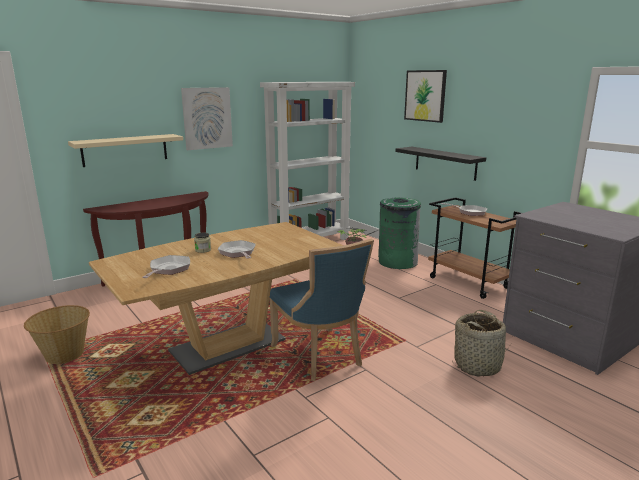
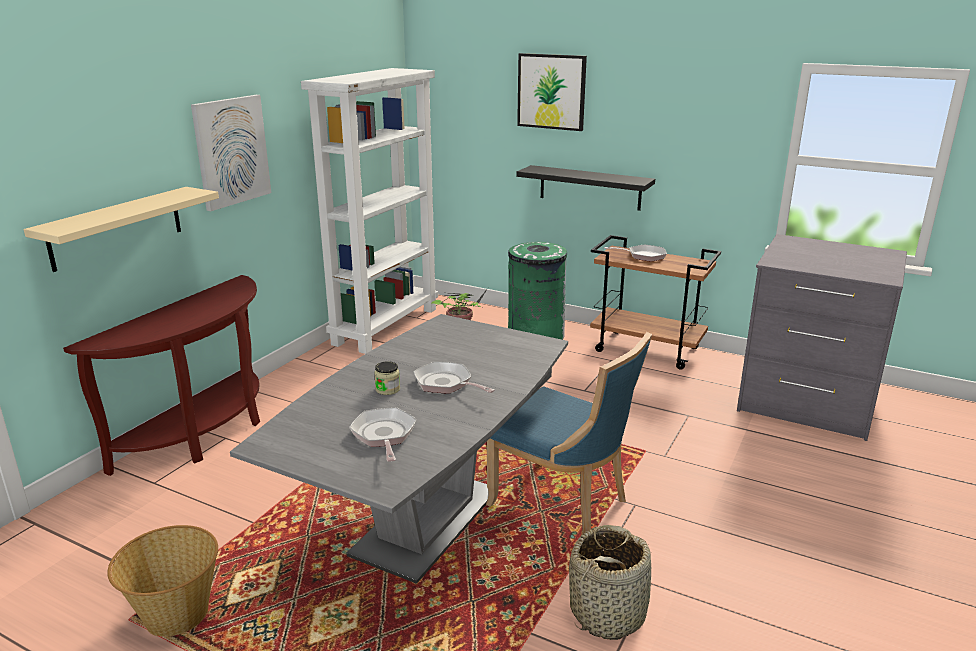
camera: 25 degrees left, 5 degrees up
brown dining table [89,222,344,375] -> grey dining table [230,314,568,584]
basket [452,310,511,377] -> basket moved to [569,525,651,640]

